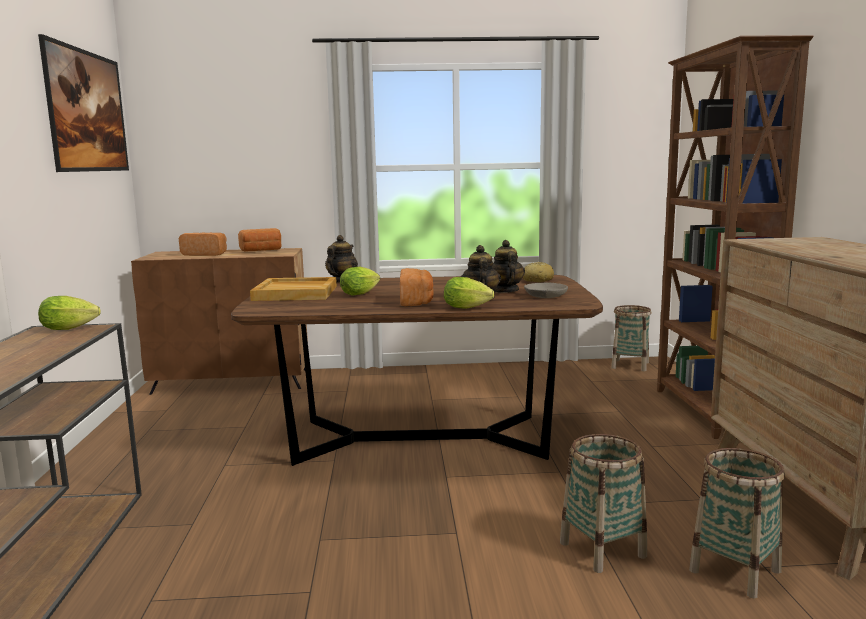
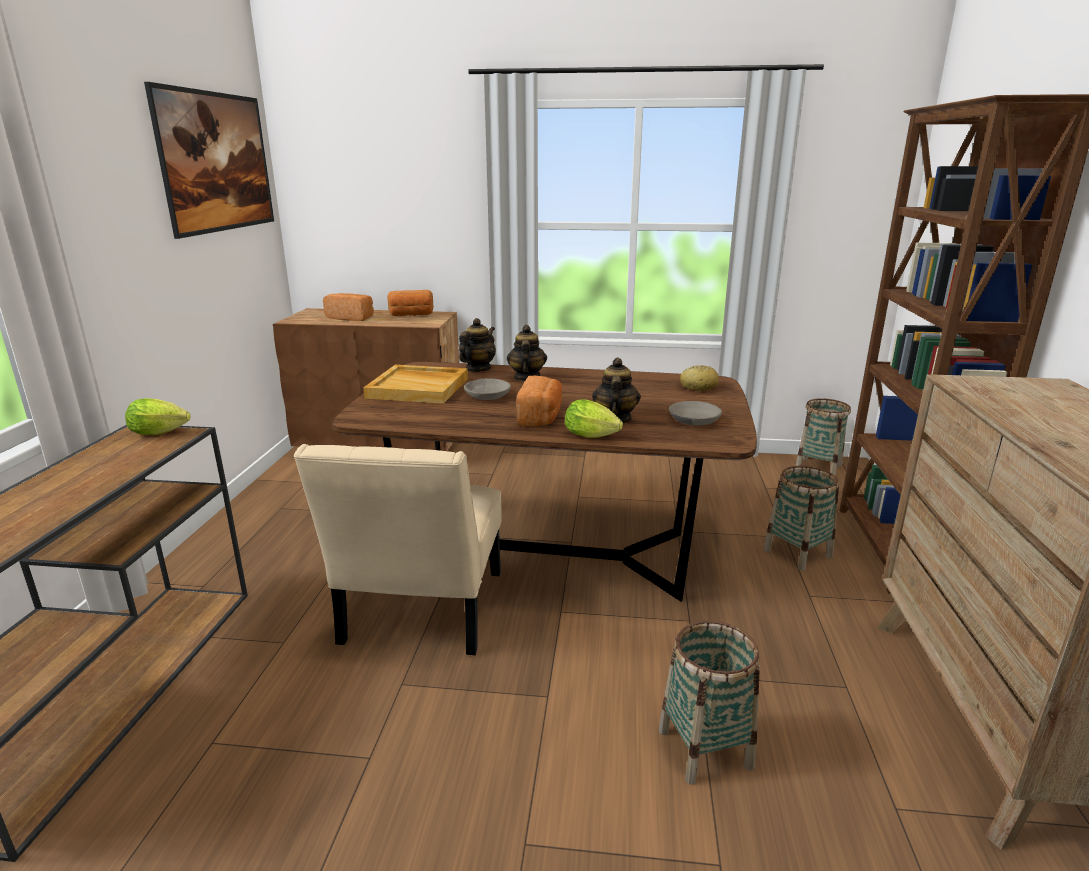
camera: 10 degrees right, 10 degrees up
lettuce [340,267,380,295] -> grey bowl [464,378,511,400]
teapot [492,240,525,293] -> teapot moved to [507,325,547,381]
basket [689,448,785,599] -> basket moved to [763,466,839,571]
none -> beige chair [294,444,502,655]

